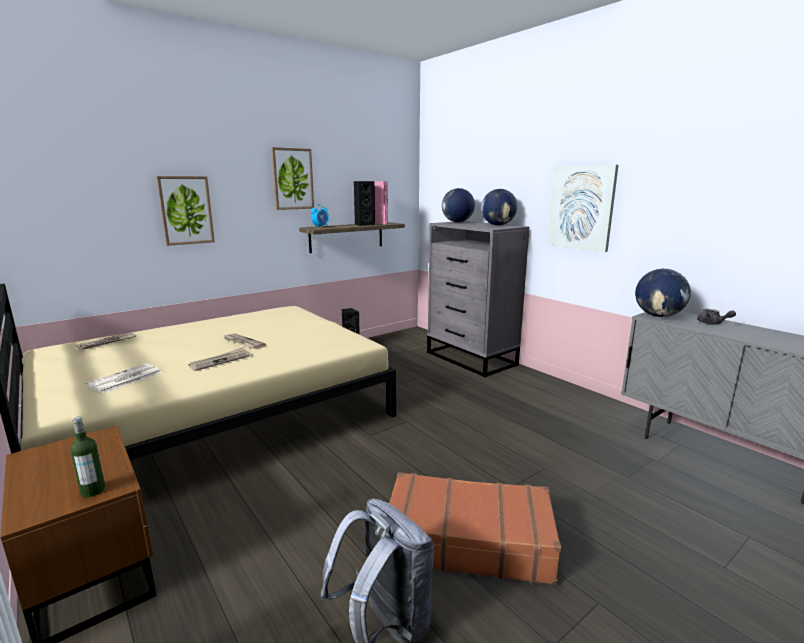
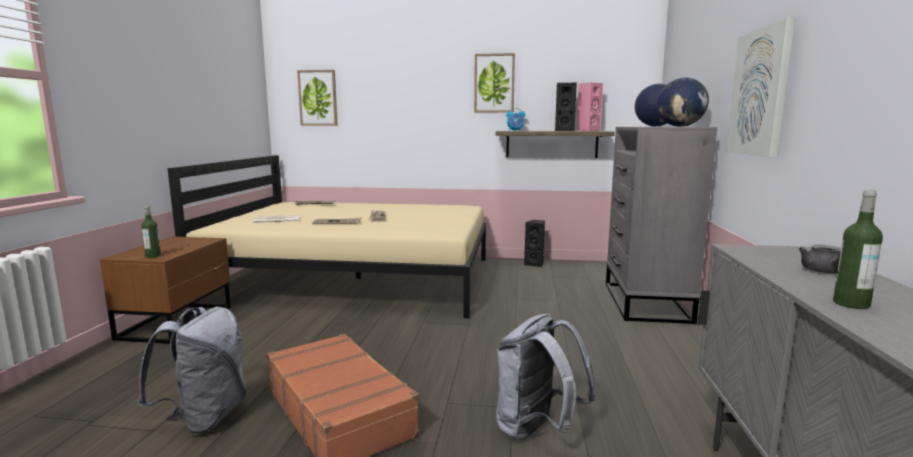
camera: 45 degrees right, 5 degrees down
picture [156,176,215,246] -> picture moved to [297,70,338,126]
globe [635,269,691,317] -> none
none -> grey backpack [496,314,596,440]
none -> bottle [833,190,883,309]

